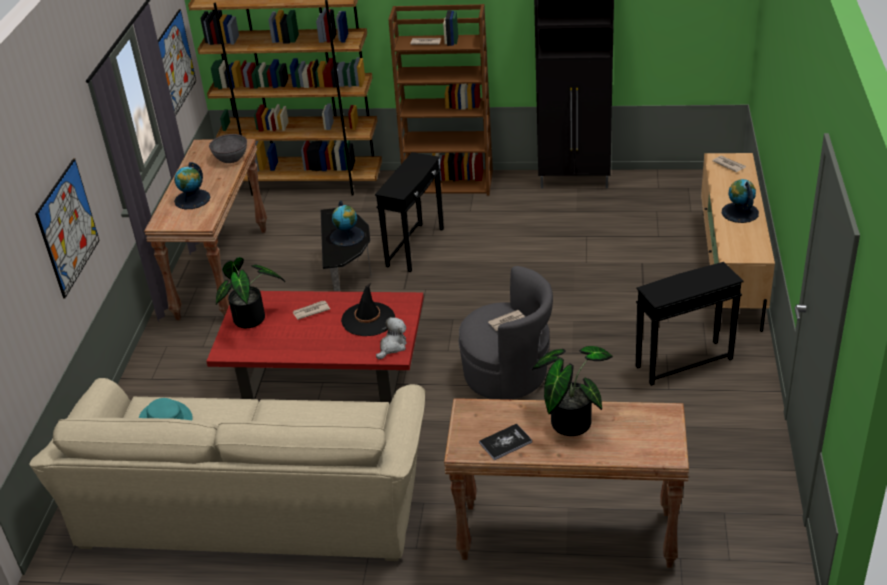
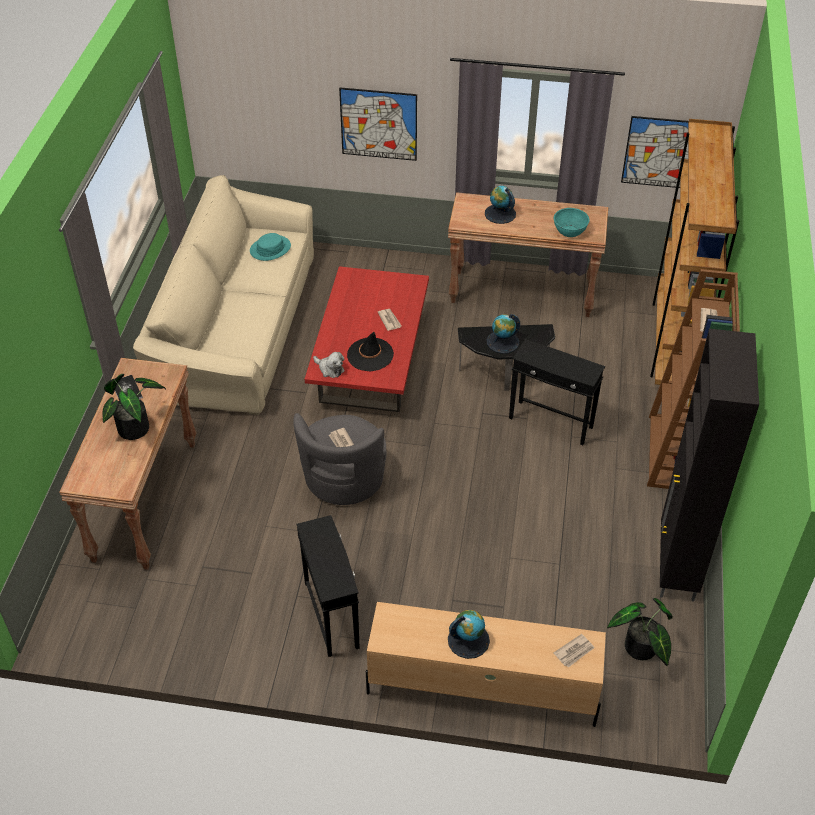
camera: 90 degrees right, 10 degrees up
grey bowl [209,134,247,163] -> turquoise bowl [554,208,589,237]
potted plant [216,257,285,328] -> potted plant moved to [607,598,673,666]

